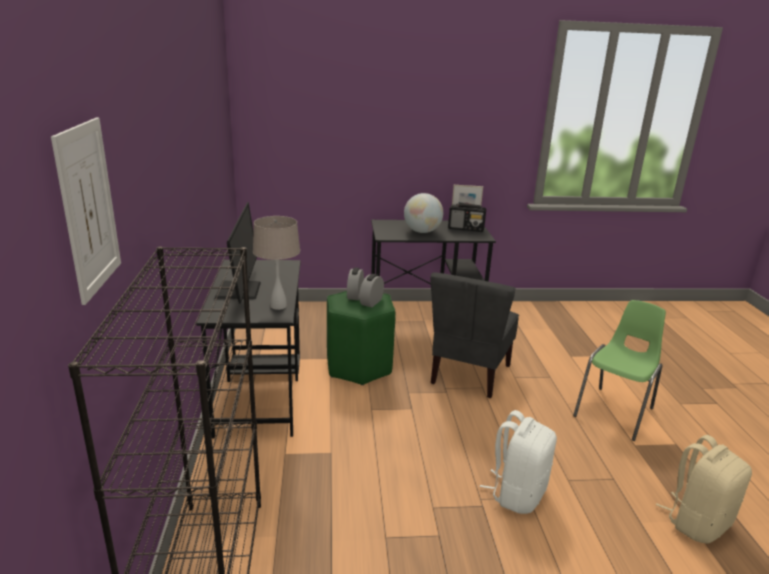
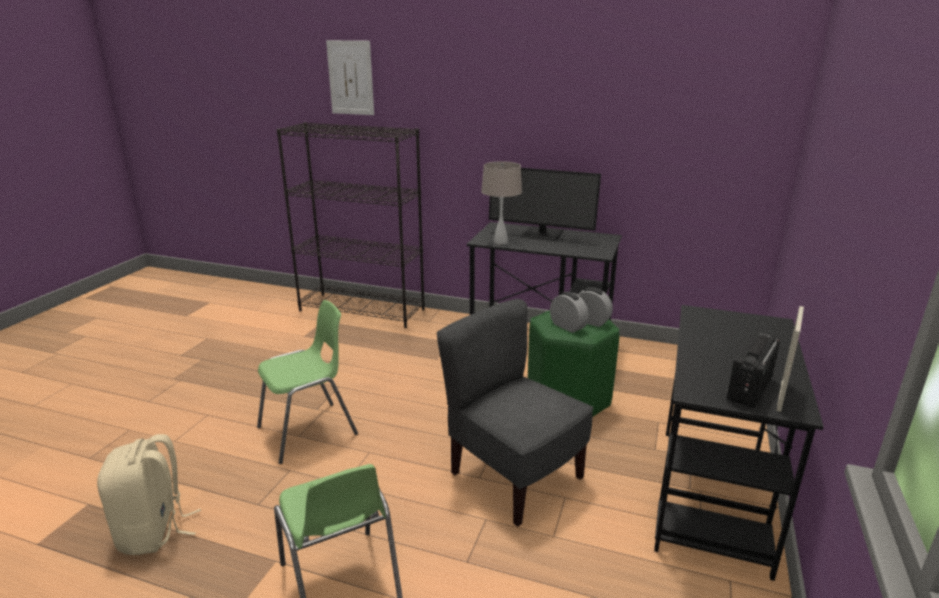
camera: 115 degrees right, 0 degrees up
globe [404,193,443,233] -> none
white backpack [480,410,557,514] -> green chair [257,300,358,464]

